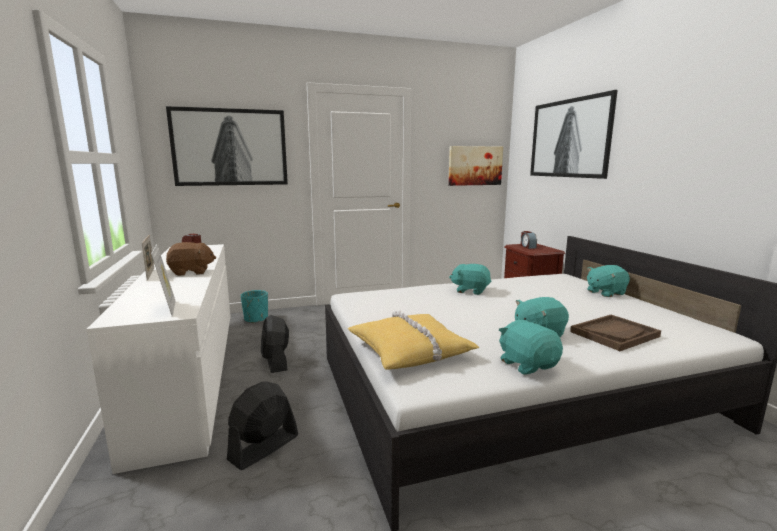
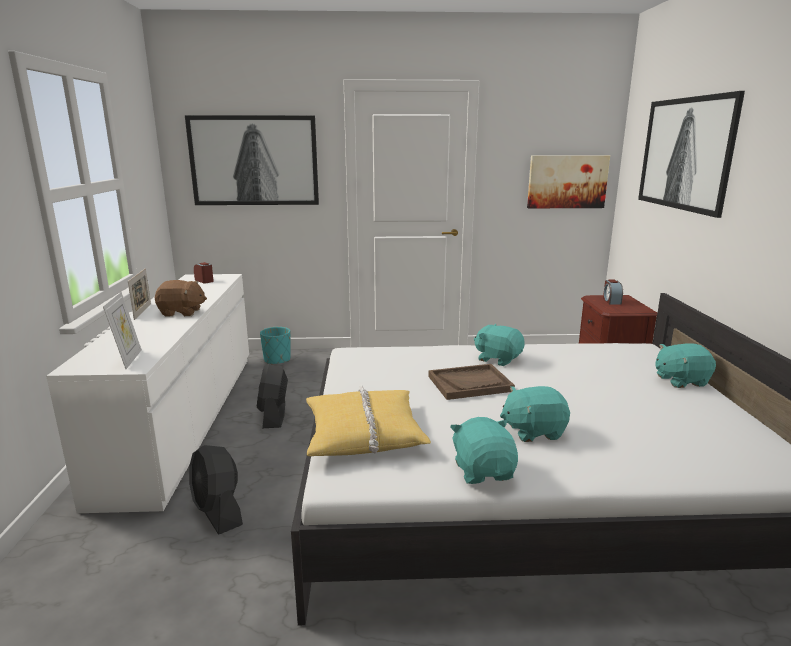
camera: 15 degrees right, 5 degrees up
black fan [227,381,298,470] -> black fan turned 90 degrees counterclockwise [189,445,243,535]
brown tray [570,315,661,351] -> brown tray moved to [428,364,515,400]

